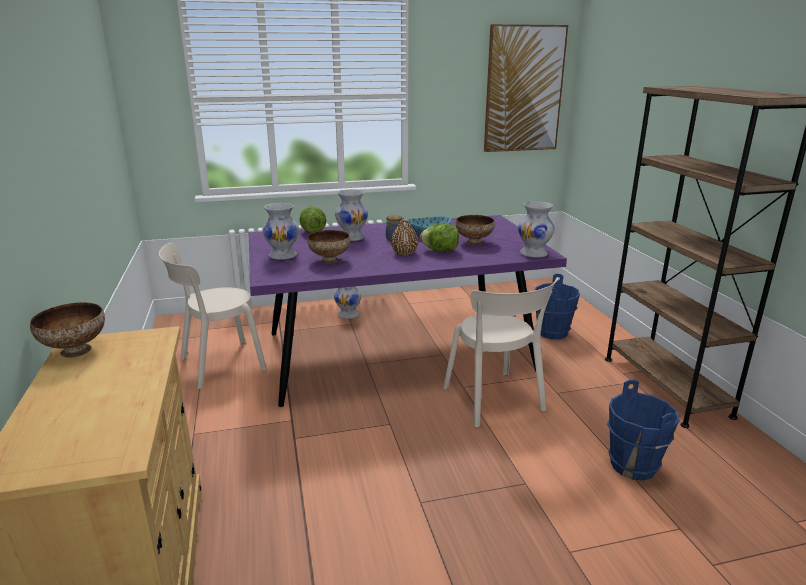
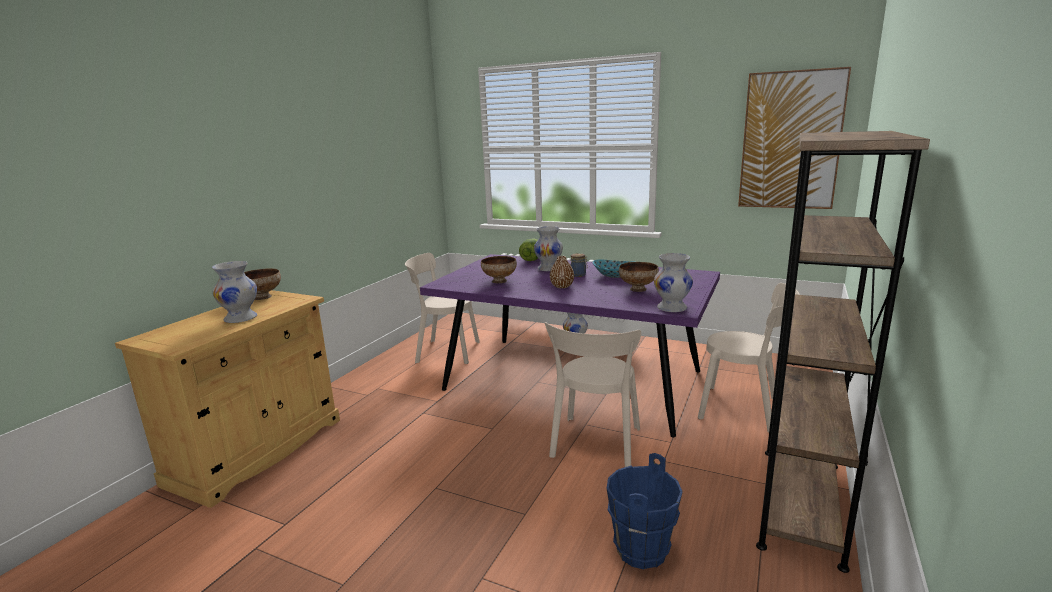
camera: 40 degrees right, 5 degrees down
white vase [262,203,299,260] -> white vase moved to [212,261,257,323]
lettuce [420,223,459,252] -> none
blue bucket [534,274,580,339] -> beige chair [698,283,800,432]

